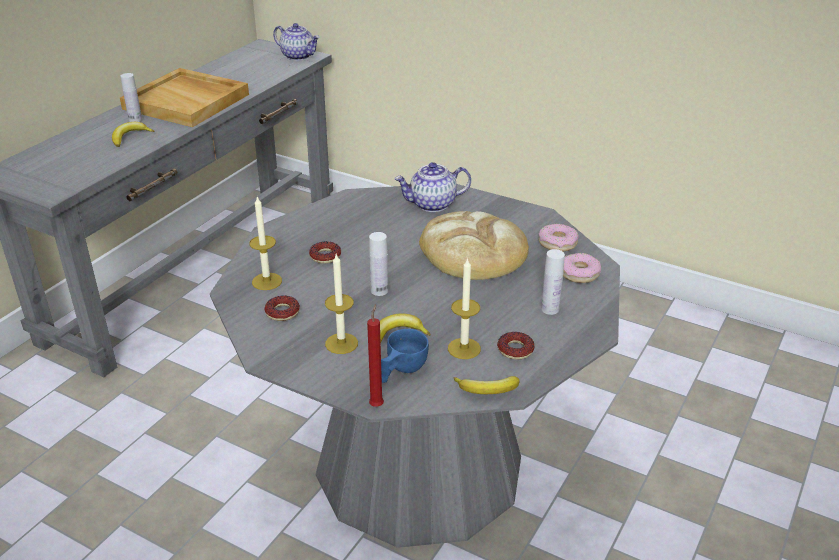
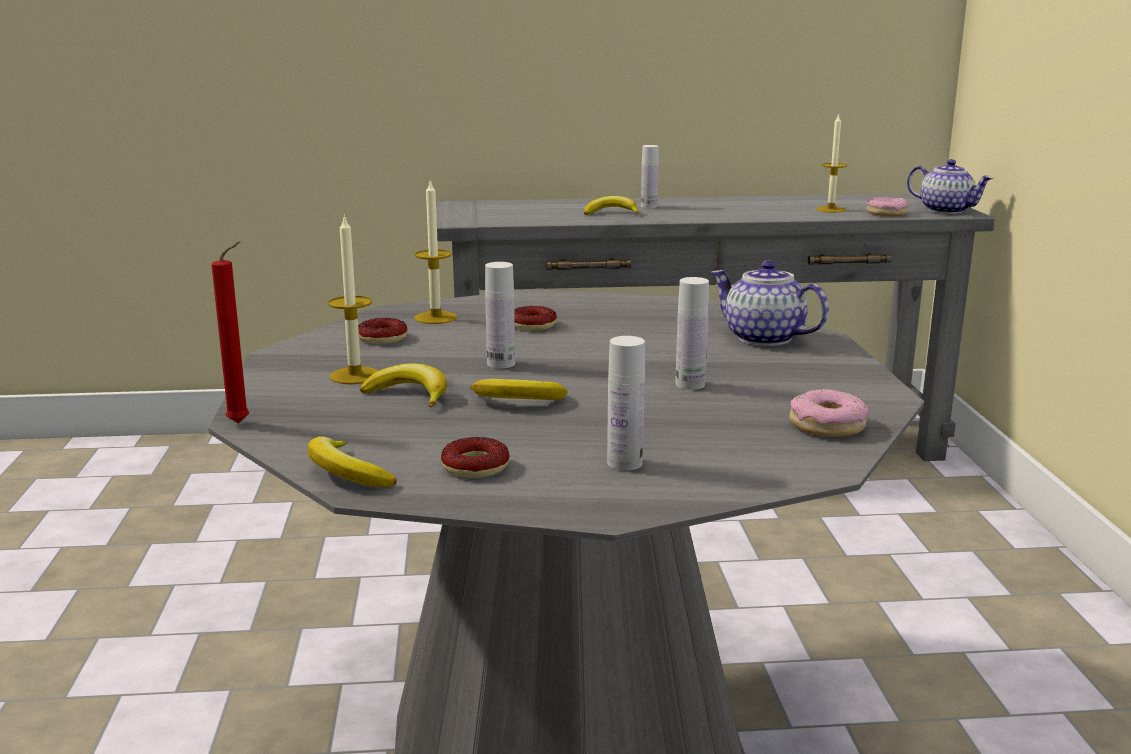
camera: 55 degrees right, 15 degrees down
beige tray [120,68,249,127] -> none
teapot [273,23,320,61] -> teapot turned 45 degrees counterclockwise [907,159,993,214]
blue cup [381,329,429,383] -> none
bread [419,211,529,280] -> white bottle [675,277,709,390]
candle [448,257,481,359] -> candle moved to [816,113,847,213]
donut [563,253,601,283] -> donut moved to [867,196,909,217]
none -> banana [470,379,567,400]

